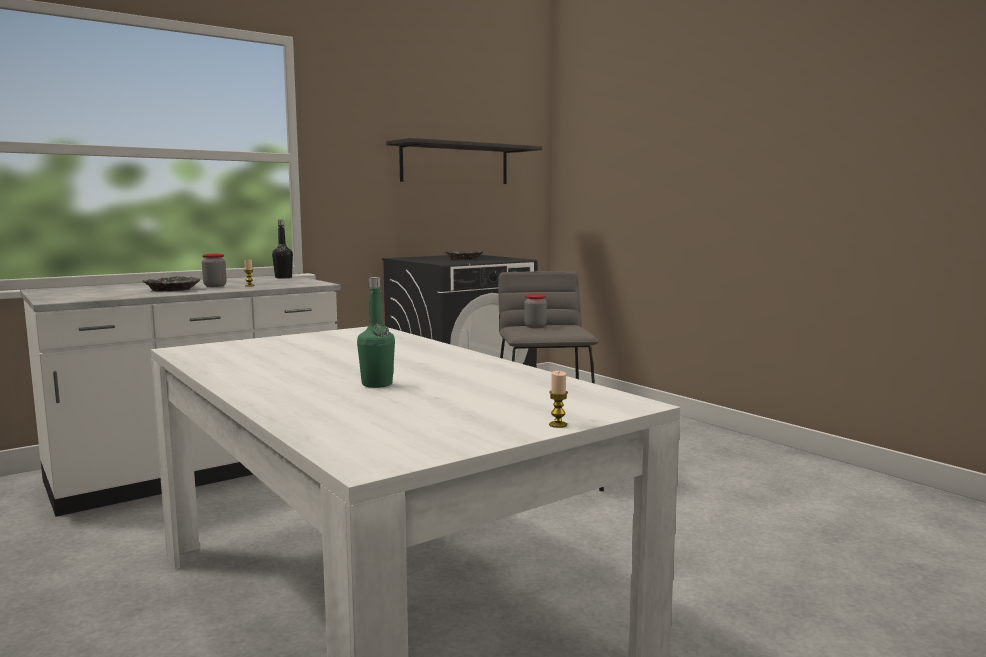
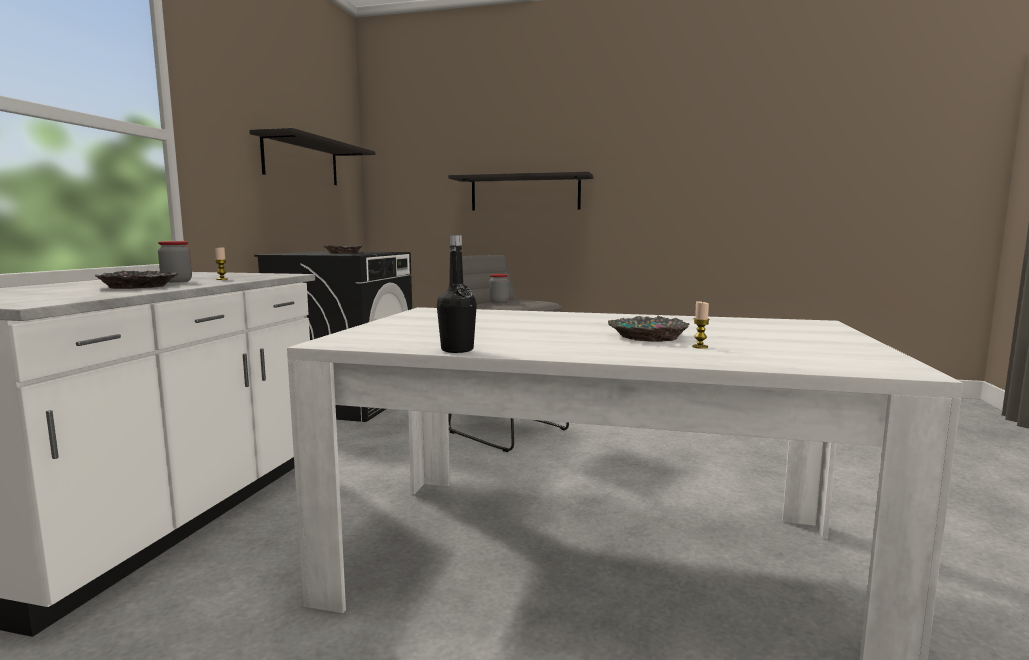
camera: 40 degrees left, 0 degrees up
black bottle [272,220,293,278] -> black bottle moved to [437,235,477,353]
green bottle [357,277,395,388] -> bowl [608,316,689,342]
candle [549,371,568,428] -> candle moved to [692,301,710,349]
none -> shelf [448,172,594,211]

